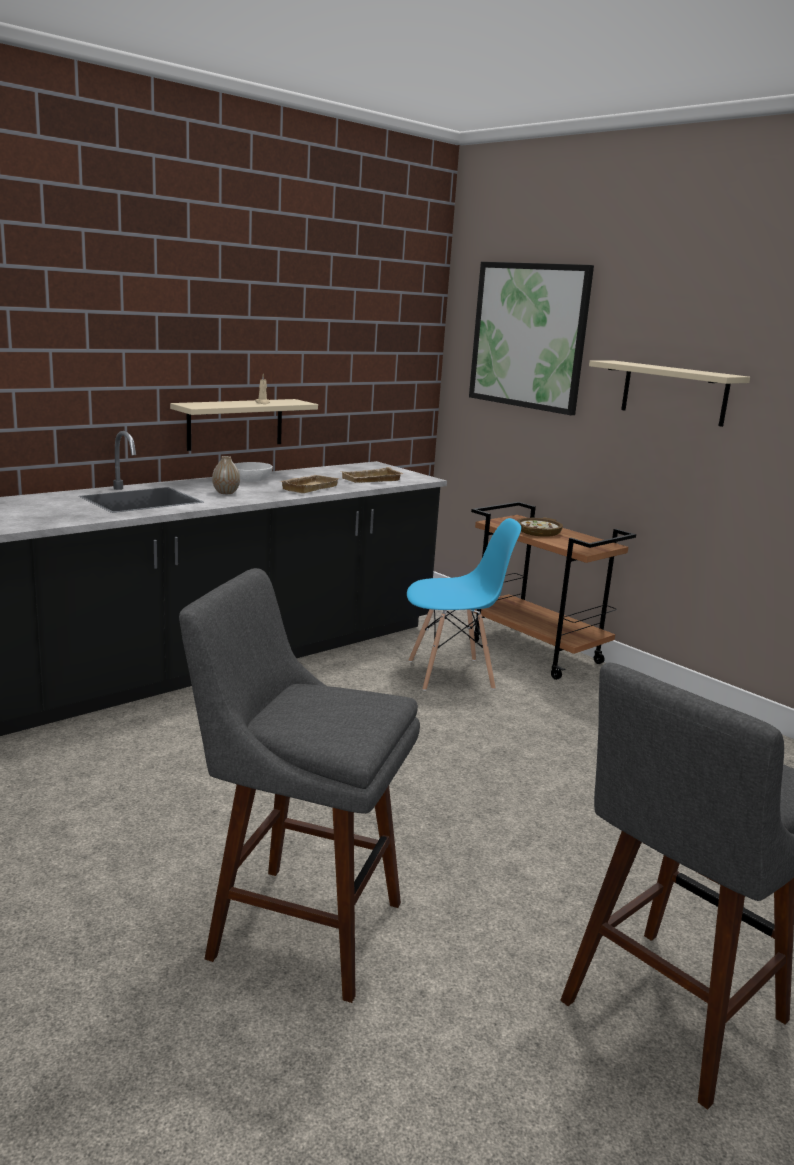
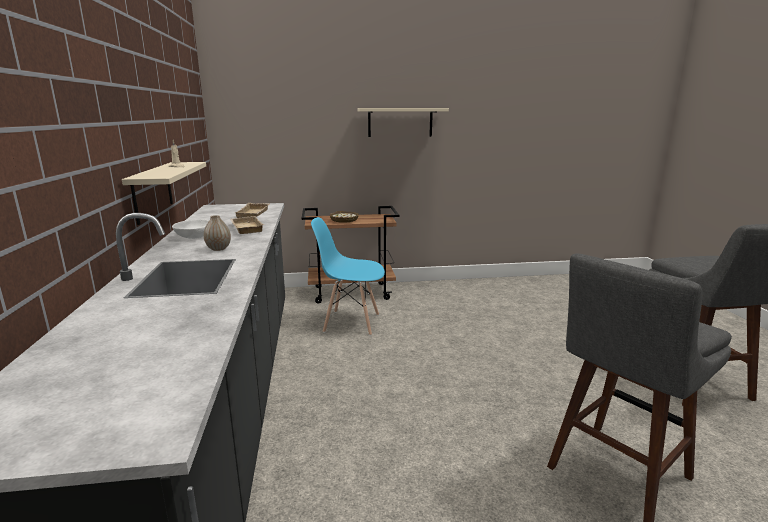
camera: 55 degrees left, 0 degrees up
blue chair [407,518,521,691] -> blue chair turned 105 degrees counterclockwise [311,217,385,336]
picture [469,262,594,415] -> none

